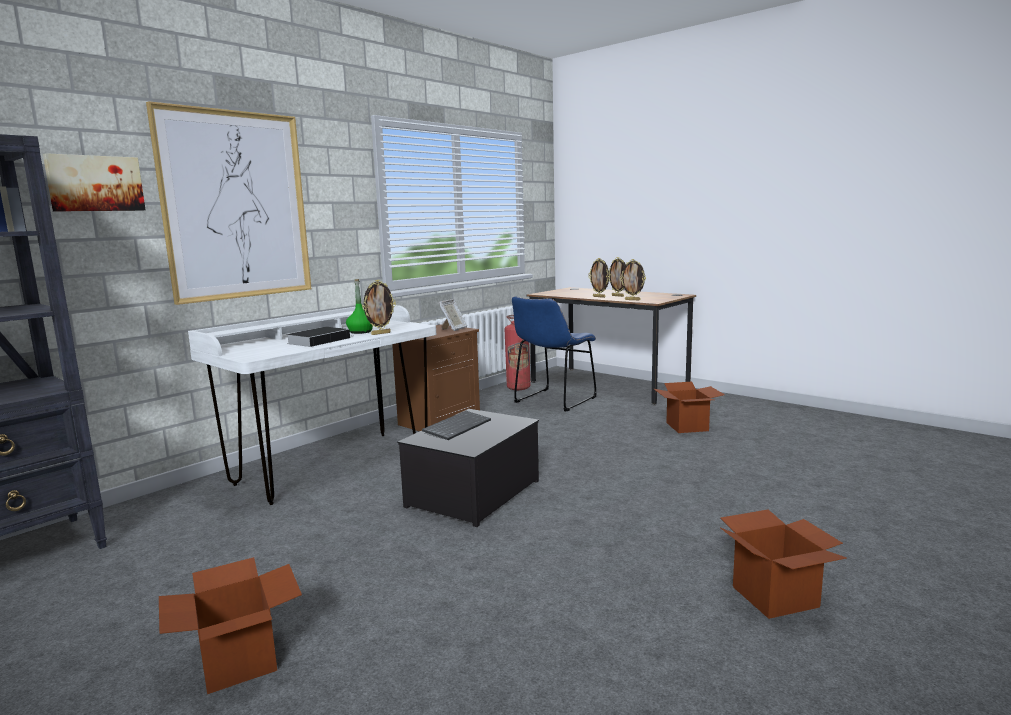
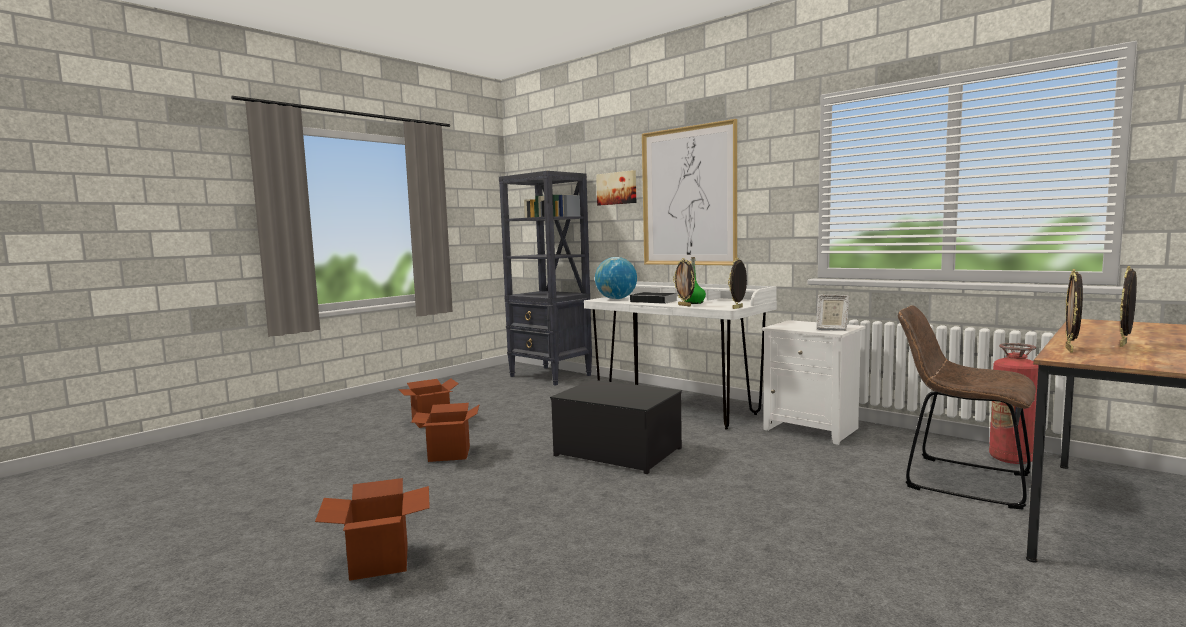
camera: 90 degrees right, 5 degrees down
brown nightstand [392,324,480,431] -> white nightstand [761,320,865,445]
keyboard [422,411,491,440] -> none
blue chair [512,297,597,411] -> brown chair [898,305,1036,509]
picture frame [588,258,610,298] -> picture frame moved to [728,258,747,309]
cardboard box [654,382,725,433] -> cardboard box moved to [411,403,479,462]
none -> globe [595,257,637,299]

